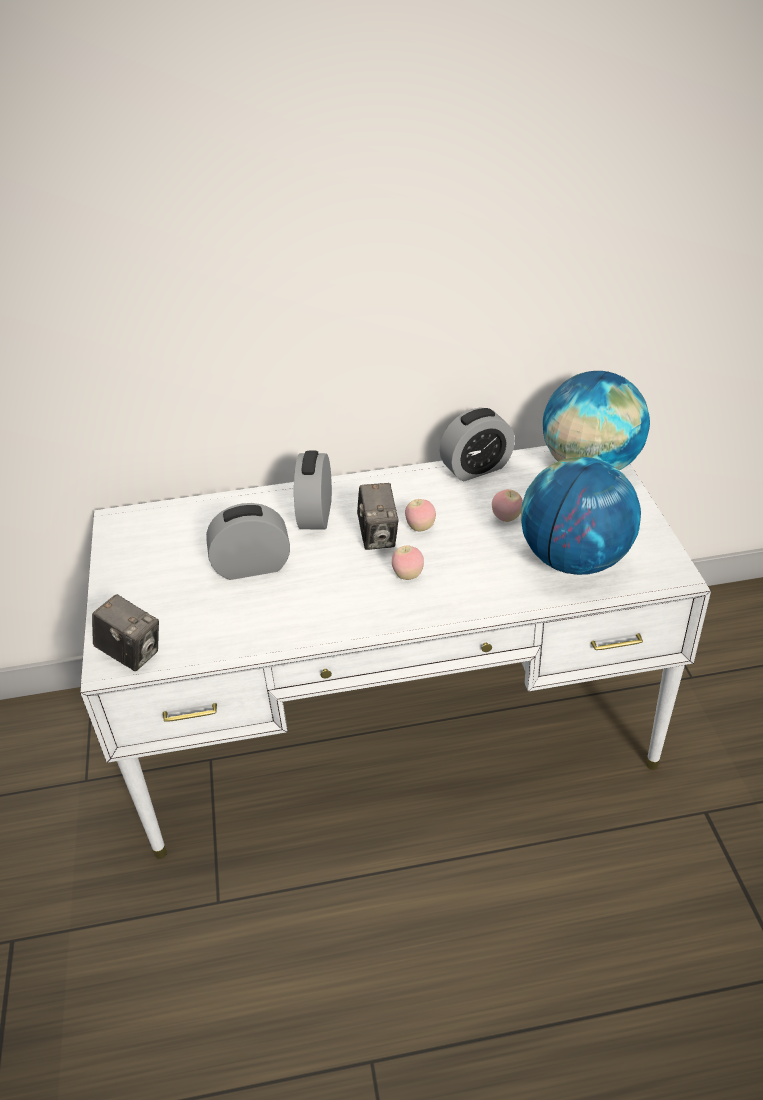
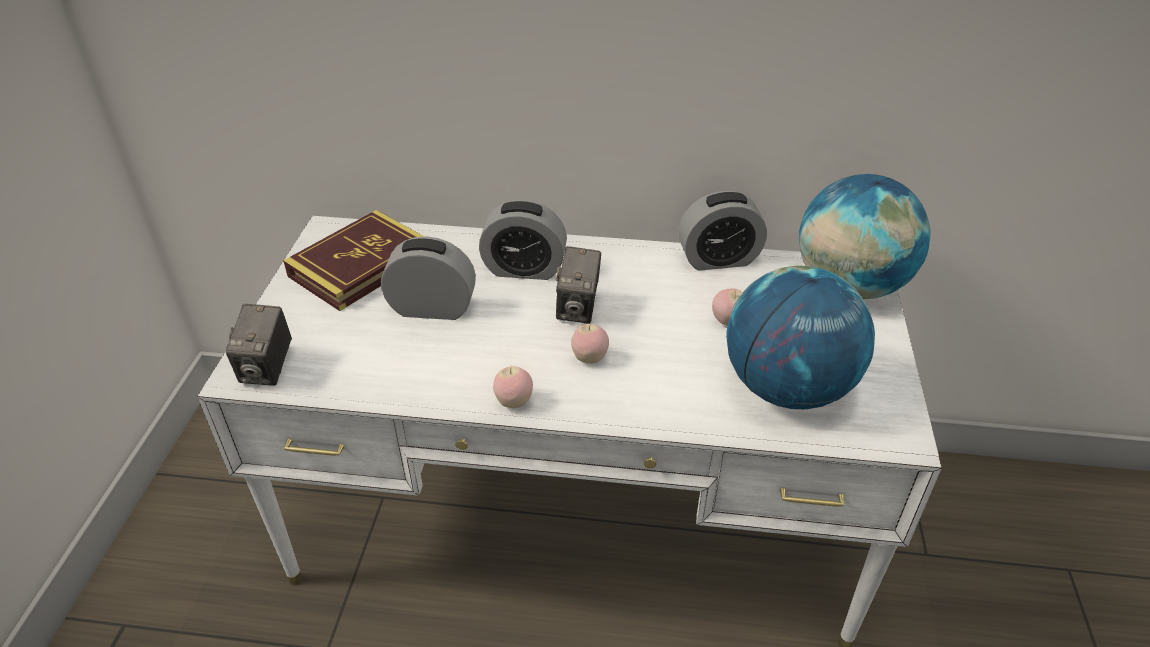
camera: 15 degrees right, 0 degrees up
camera [92,594,159,671] -> camera turned 45 degrees clockwise [226,304,292,386]
alarm clock [294,451,332,529] -> alarm clock turned 105 degrees counterclockwise [479,200,567,280]
apple [405,499,436,532] -> apple moved to [493,366,533,408]
none -> book [283,210,424,311]

